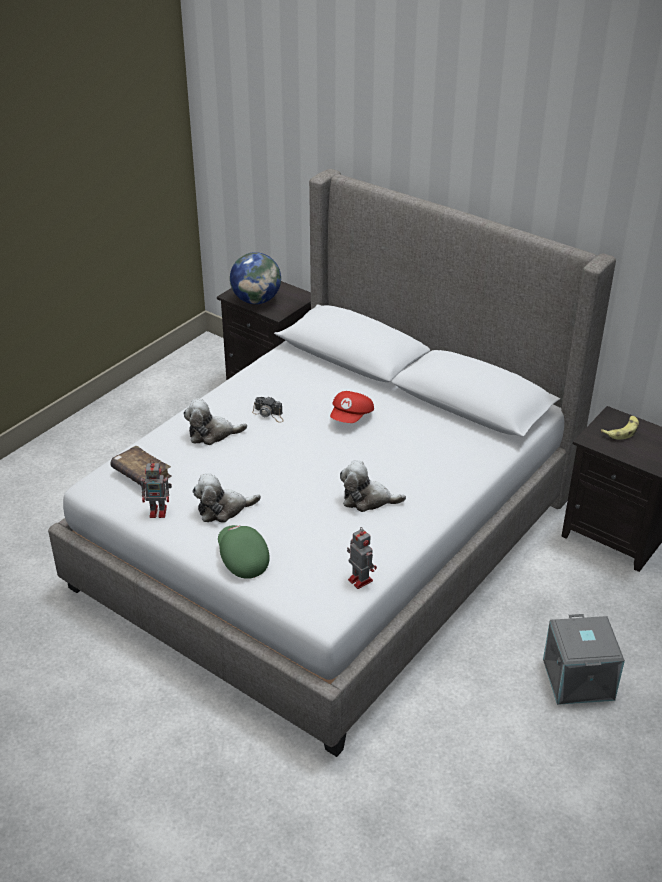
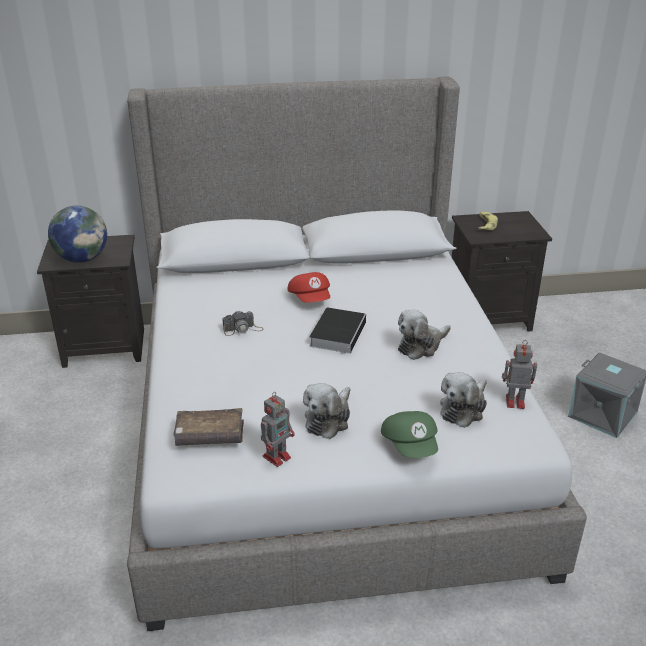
camera: 45 degrees left, 5 degrees down
plush toy [183,399,247,445] -> plush toy moved to [440,372,487,428]
green cap [218,525,270,579] -> green cap turned 120 degrees counterclockwise [381,411,438,458]
none -> book [309,307,366,354]

